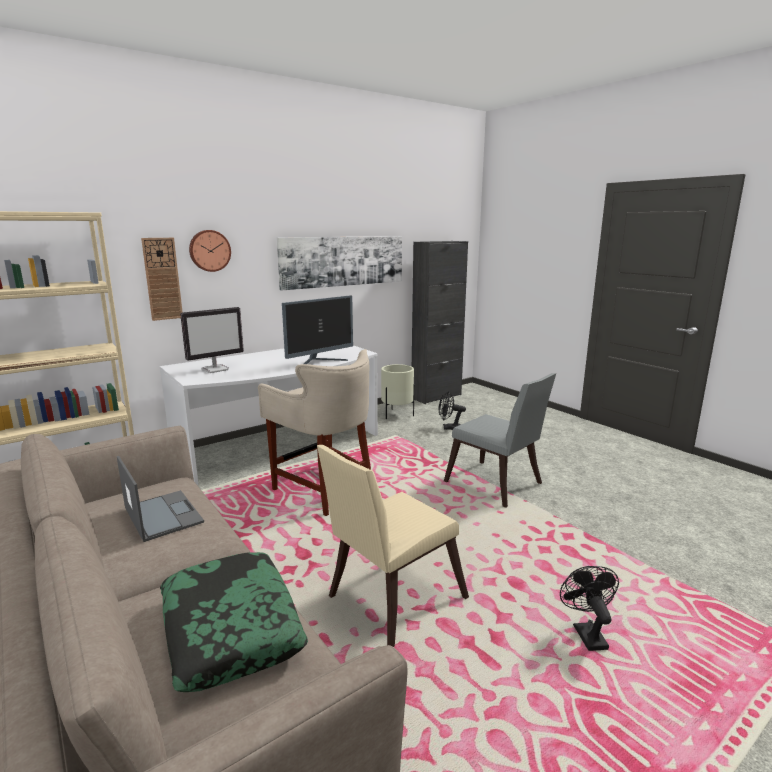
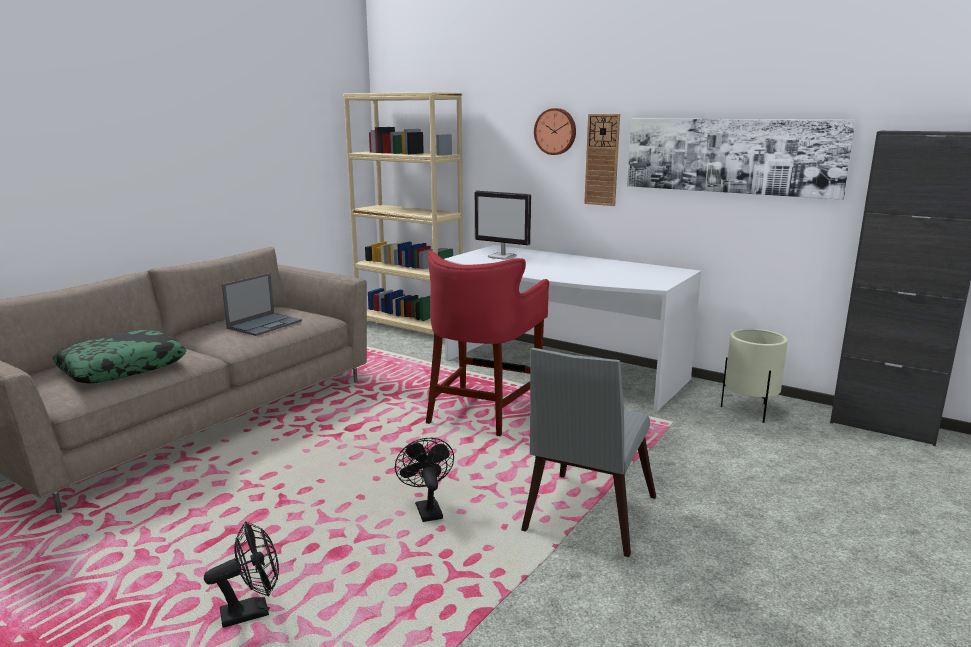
camera: 70 degrees right, 0 degrees up
wall clock [141,238,183,321] -> wall clock moved to [584,114,620,206]
beige stool [258,349,371,516] -> red stool [426,251,549,436]
monitor [282,295,353,364] -> none
beige chair [317,445,469,647] -> none
black fan [439,391,466,430] -> black fan moved to [395,438,454,522]

